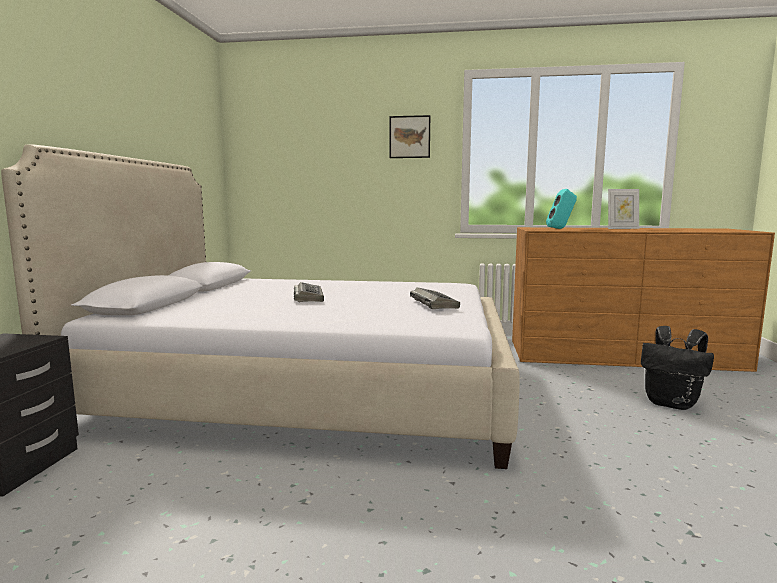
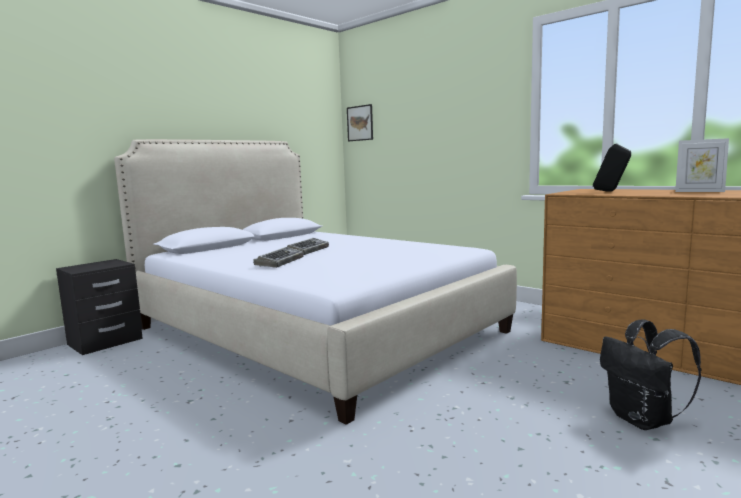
camera: 35 degrees right, 0 degrees up
picture [390,115,430,158] -> picture moved to [347,104,373,141]
keyboard [410,287,460,310] -> keyboard moved to [253,247,304,268]
turquoise speaker [546,189,577,229] -> black speaker [593,143,631,192]

